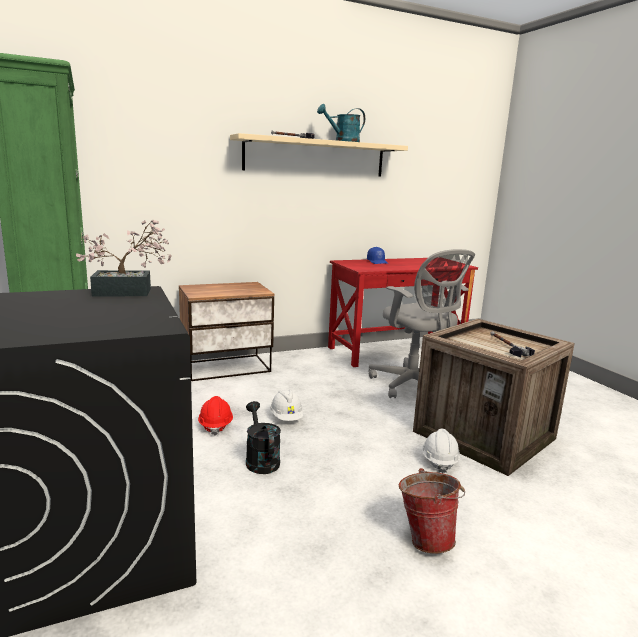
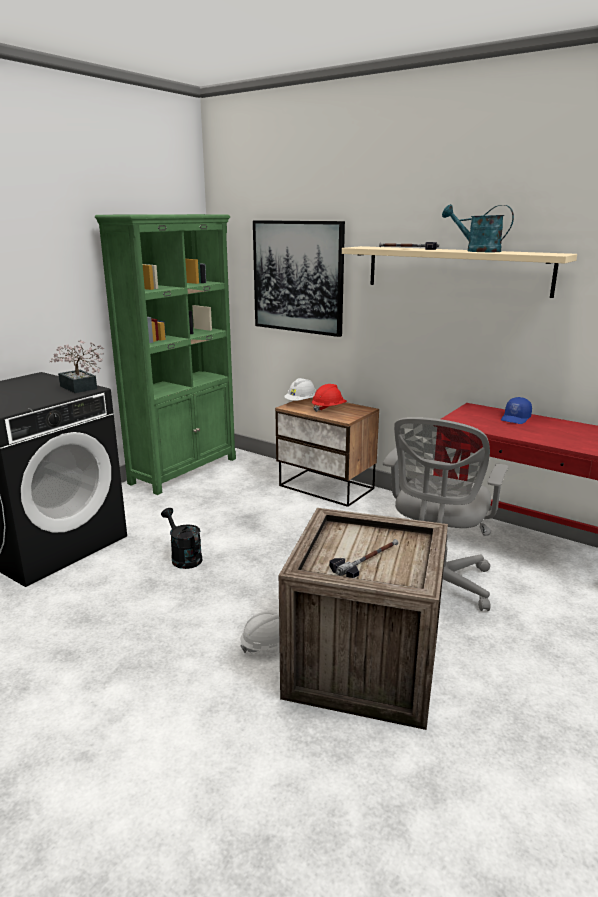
camera: 60 degrees right, 5 degrees up
red hard hat [198,396,233,436] -> red hard hat moved to [312,384,347,412]
black watering can [246,401,281,474] -> black watering can turned 75 degrees counterclockwise [161,508,202,569]
white hard hat [270,390,303,421] -> white hard hat moved to [284,378,316,401]
bucket [399,468,465,554] -> none
none -> picture [253,220,345,337]

